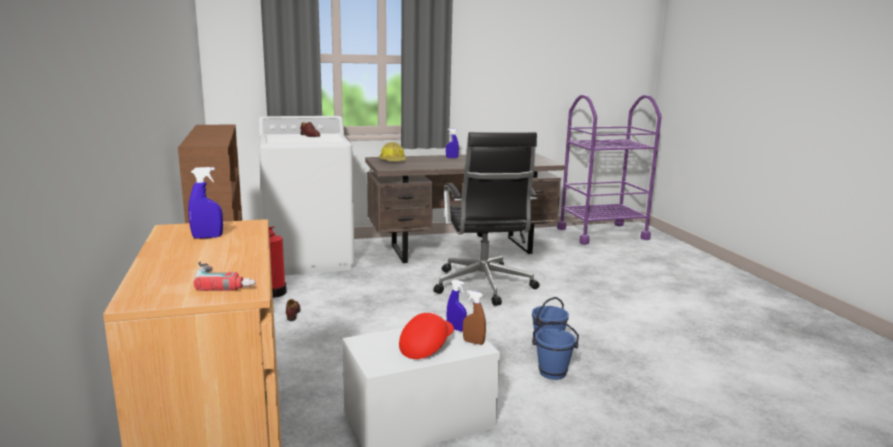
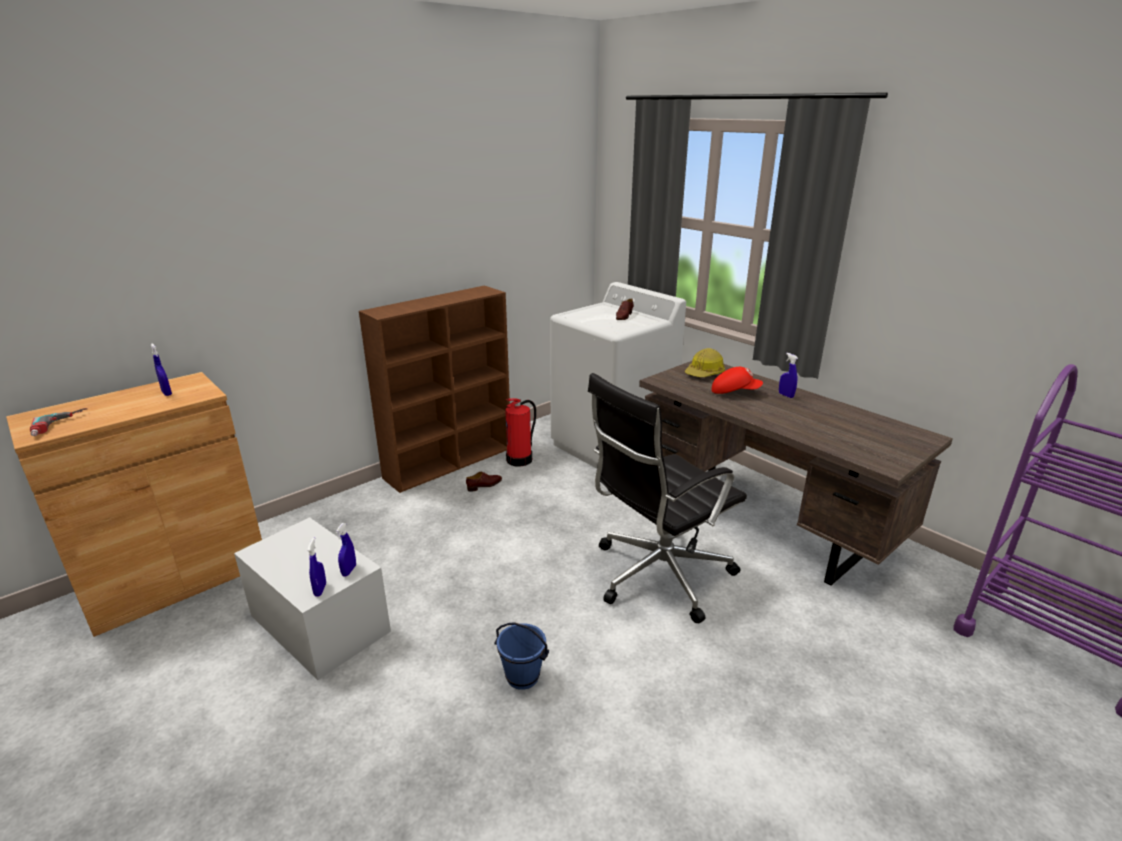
camera: 65 degrees right, 10 degrees up
red cap [399,312,454,359] -> red cap moved to [711,367,763,394]
brown spray bottle [463,290,486,345] -> blue spray bottle [307,537,326,597]
blue bucket [532,321,579,380] -> none

